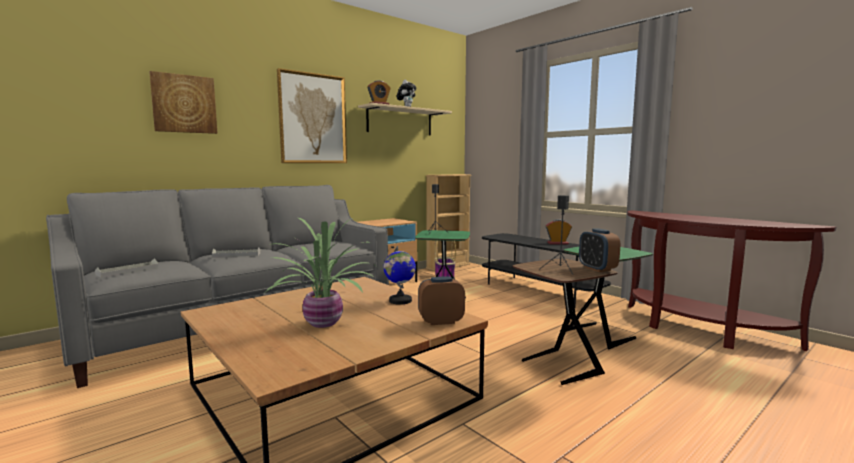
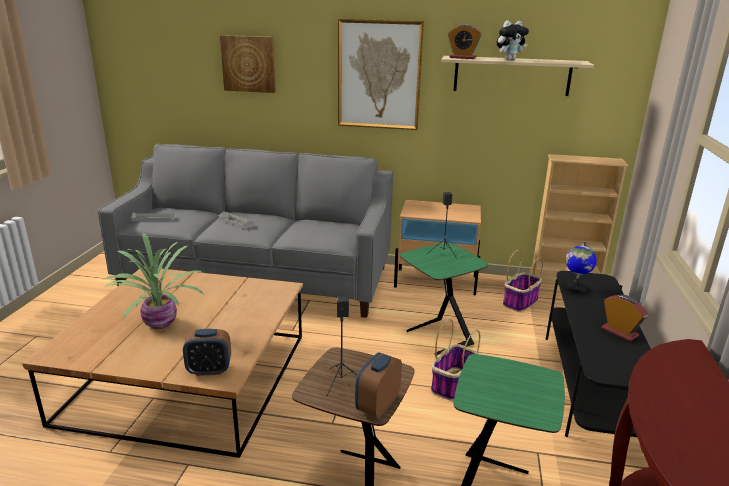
camera: 50 degrees right, 15 degrees up
globe [383,246,416,305] -> globe moved to [566,241,597,293]
alarm clock [418,276,465,325] -> alarm clock turned 135 degrees clockwise [183,329,231,376]
none -> basket [431,319,480,401]

